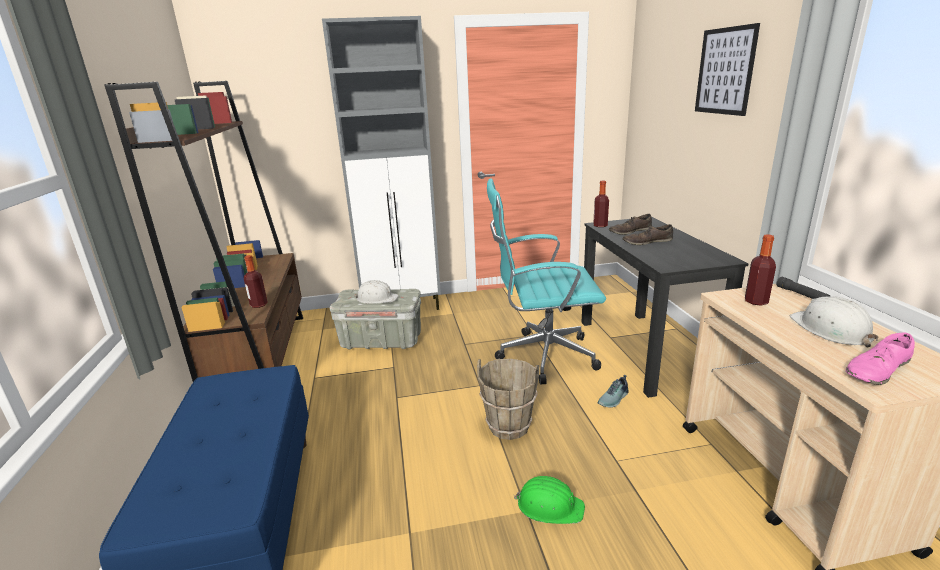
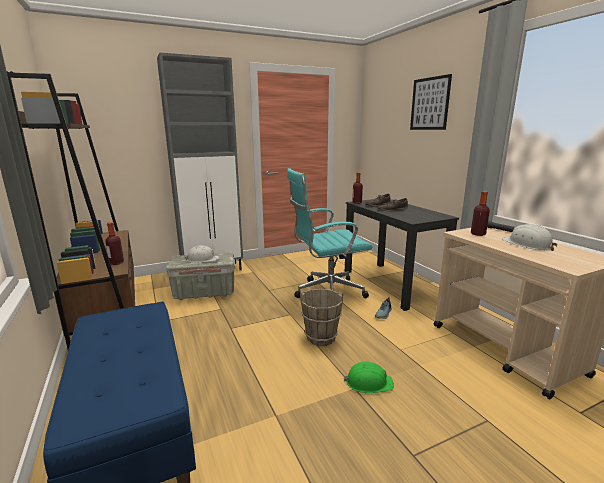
camera: 15 degrees left, 5 degrees down
pink shoe [846,333,915,385] -> none

